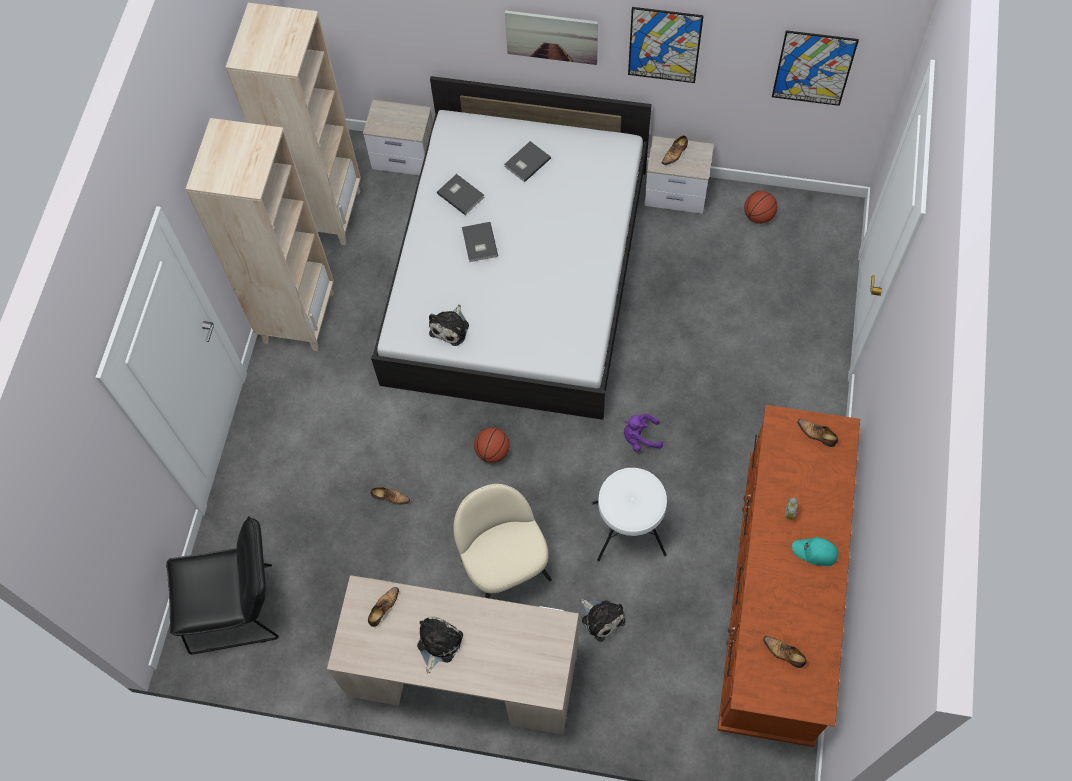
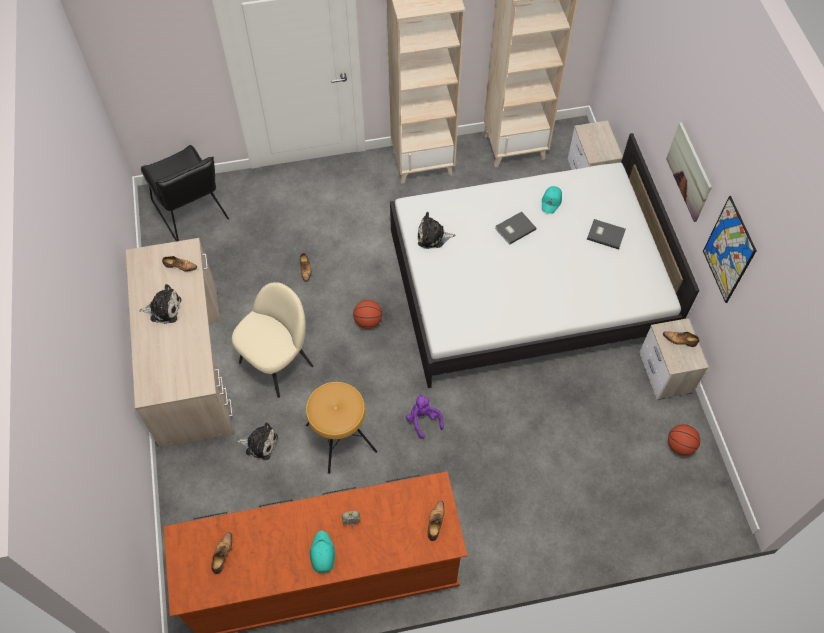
camera: 65 degrees right, 5 degrees down
grey book [437,174,484,215] -> turquoise cap [542,186,562,214]
plush toy [581,599,625,642] -> plush toy turned 105 degrees counterclockwise [237,422,278,460]
white stool [592,468,667,561] -> brown stool [306,382,377,474]
picture [772,30,859,106] -> none

